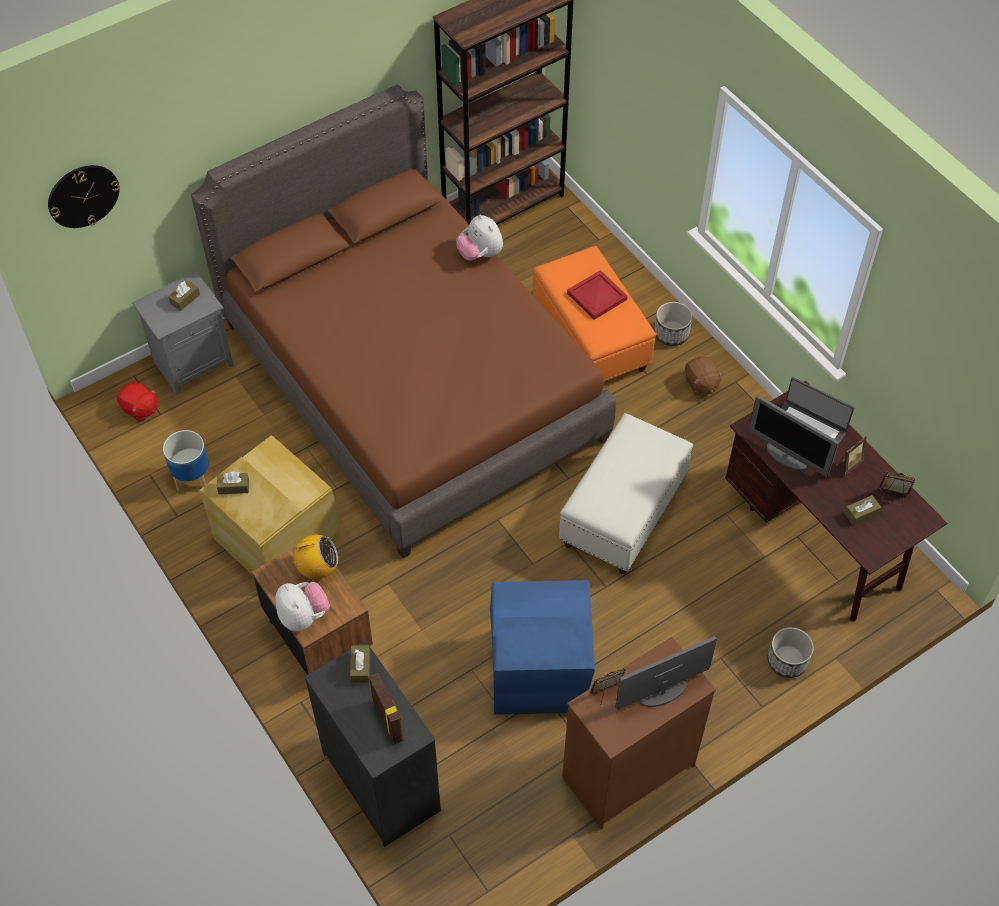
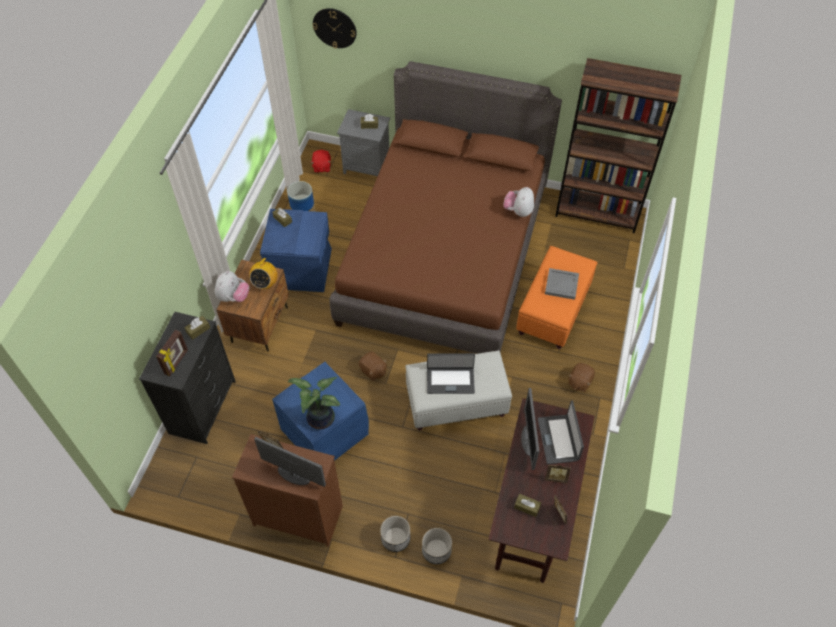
camera: 50 degrees right, 0 degrees up
beige storage box [200,435,340,574] -> blue storage box [260,209,332,292]
radio [291,535,338,579] -> radio turned 60 degrees clockwise [249,258,278,289]
red tray [567,270,628,320] -> grey tray [545,268,579,300]
planter [654,302,692,346] -> planter moved to [380,516,410,552]
none -> potted plant [288,377,340,429]
none -> brown plush toy [359,352,387,381]
none -> laptop [427,353,475,394]

